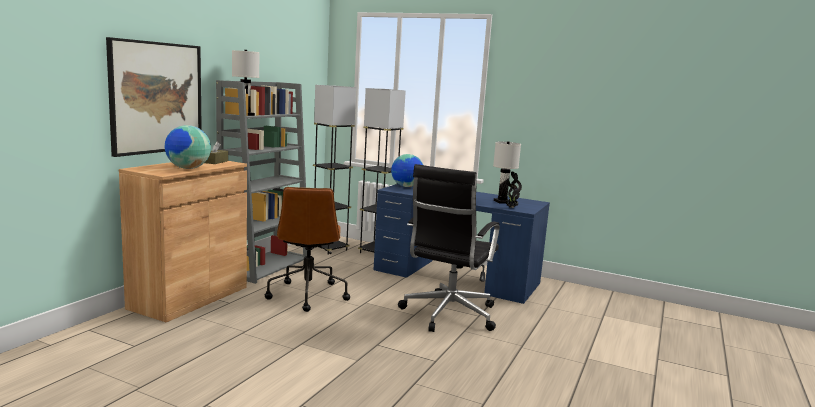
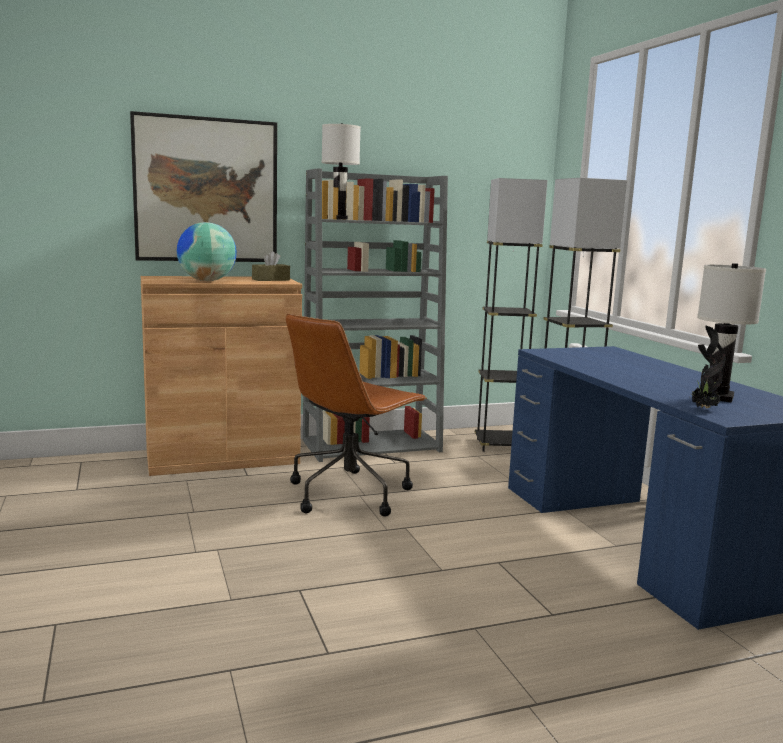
camera: 45 degrees right, 0 degrees up
globe [391,154,423,187] -> none
black office chair [398,164,500,332] -> none

